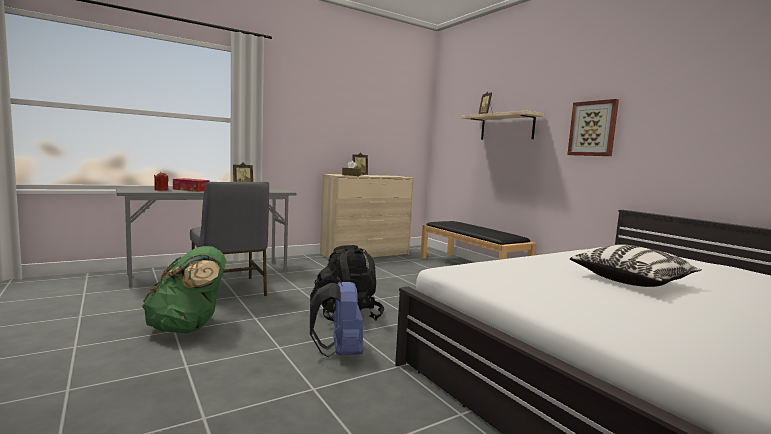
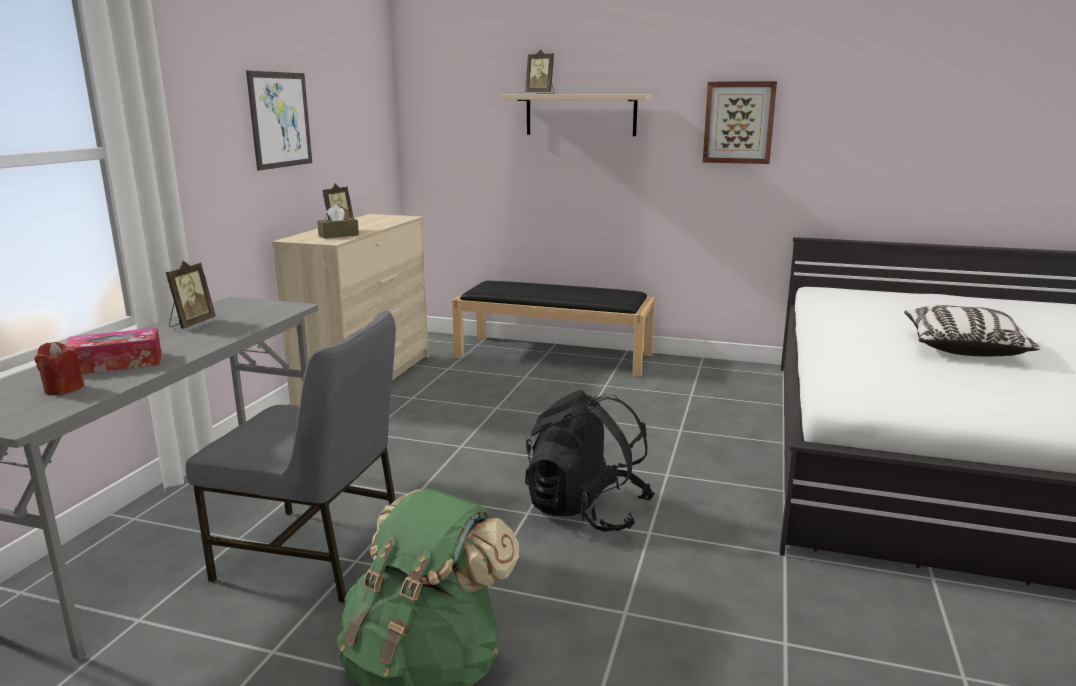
camera: 40 degrees left, 10 degrees up
blue backpack [310,277,363,357] -> none
none -> picture [246,71,312,170]

